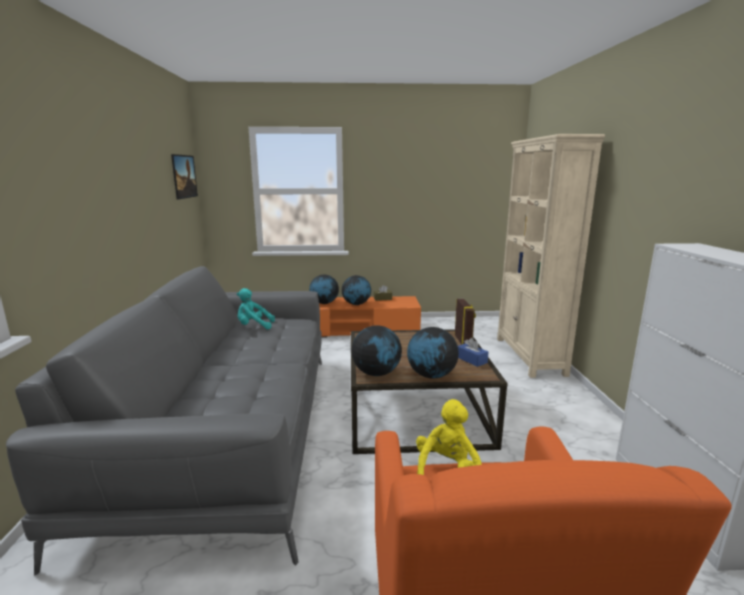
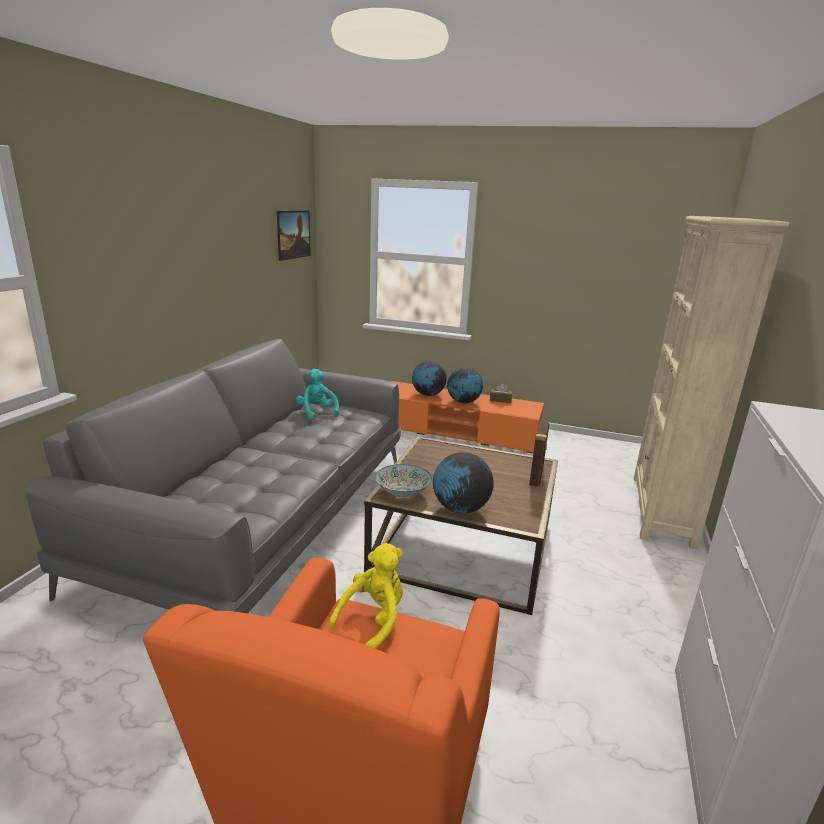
camera: 20 degrees right, 5 degrees up
turquoise plush toy [237,288,275,329] -> turquoise plush toy turned 45 degrees clockwise [296,369,339,419]
globe [352,325,402,376] -> bowl [375,464,432,497]
blue tissue box [458,338,488,367] -> none

